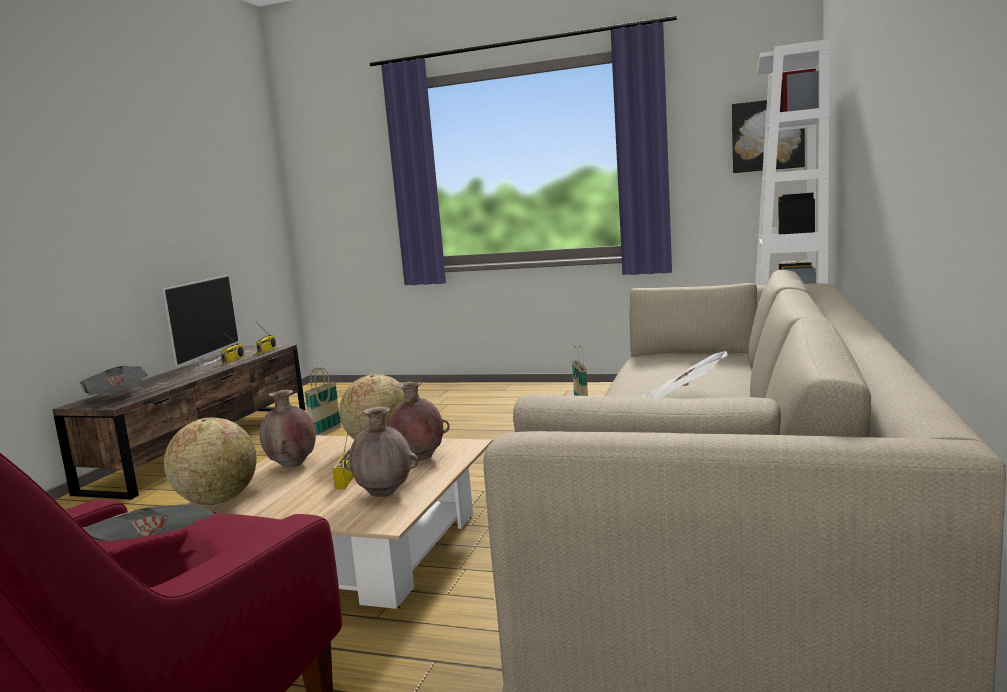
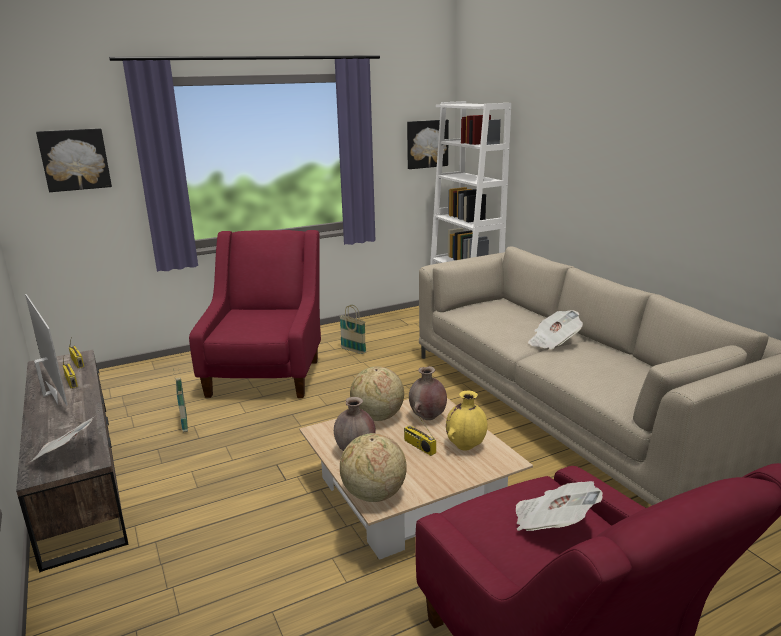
camera: 45 degrees left, 10 degrees up
brown vase [344,407,419,497] -> yellow vase [446,391,488,451]
none -> picture [36,128,112,192]
none -> red armchair [189,230,321,398]

